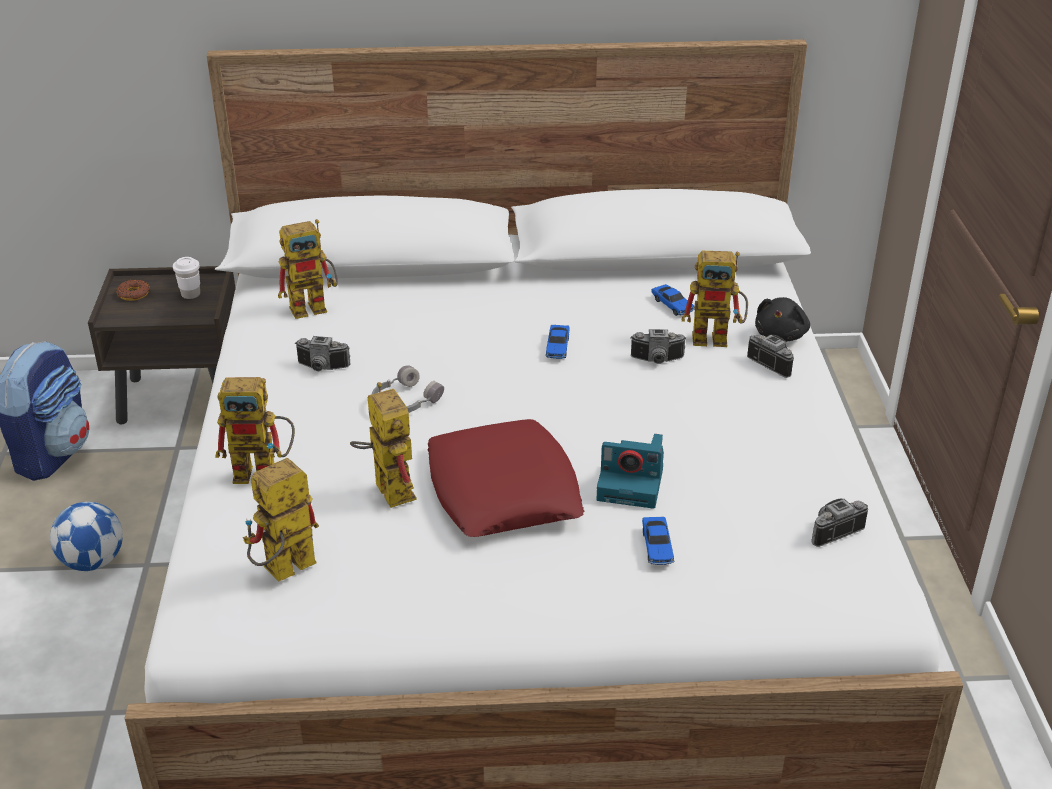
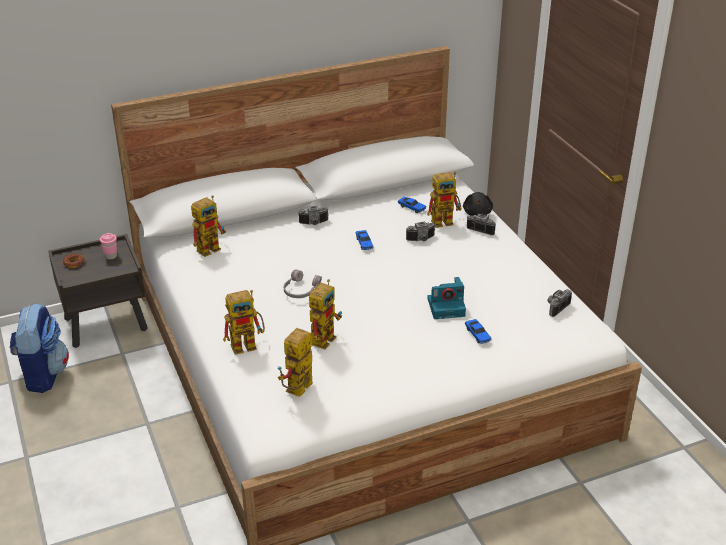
camera: 20 degrees left, 0 degrees up
football [50,502,123,571] -> none
white cup [173,257,200,299] -> pink cup [100,233,117,260]
camera [295,336,350,371] -> camera moved to [298,206,328,225]
toy robot [350,382,417,508] -> toy robot turned 75 degrees clockwise [309,279,342,350]
red pillow [428,419,584,537] -> none

